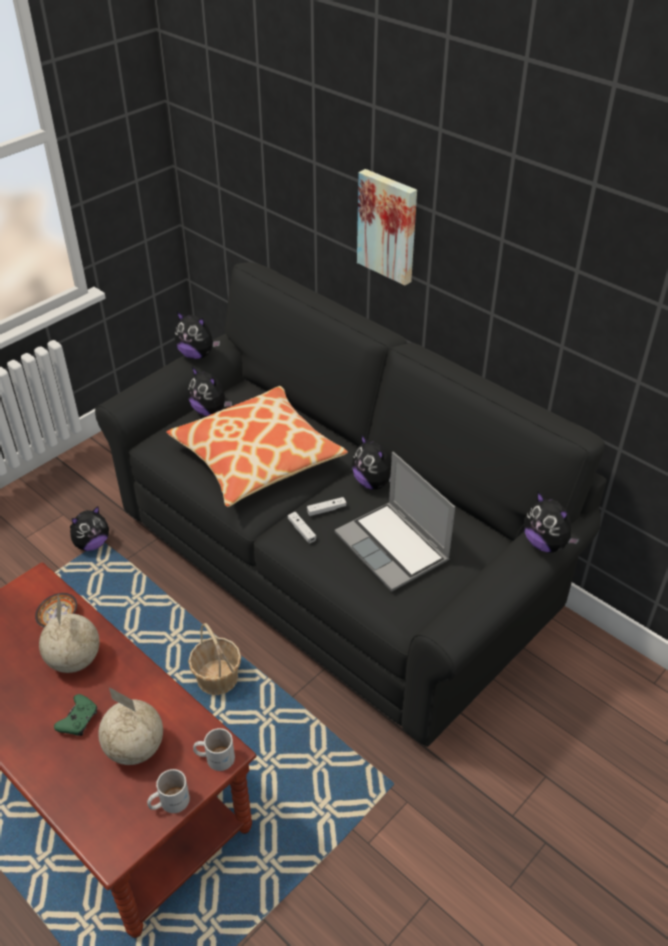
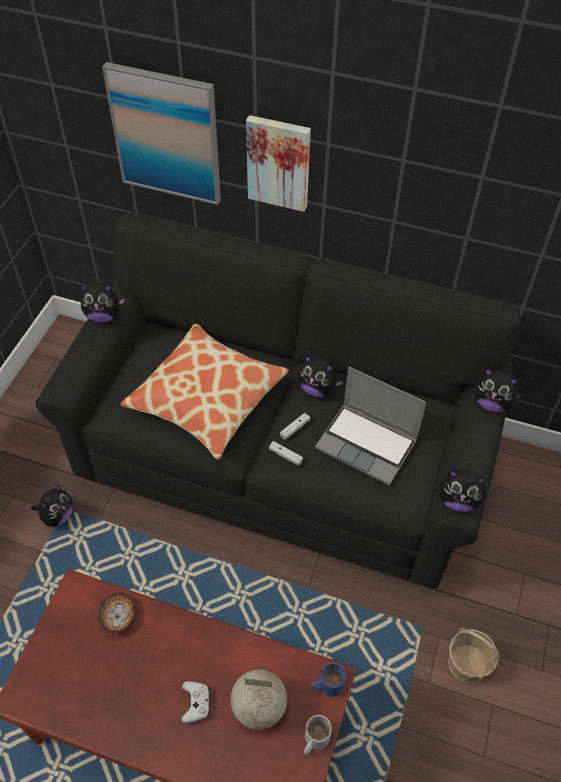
camera: 25 degrees left, 10 degrees up
globe [39,595,99,673] -> none
green game controller [54,694,97,736] -> white game controller [181,681,210,723]
plush toy [188,367,232,416] -> plush toy moved to [439,467,489,512]
basket [188,623,241,695] -> basket moved to [448,628,500,683]
white mug [193,728,235,771] -> blue mug [311,663,346,697]
none -> picture [102,62,221,205]

